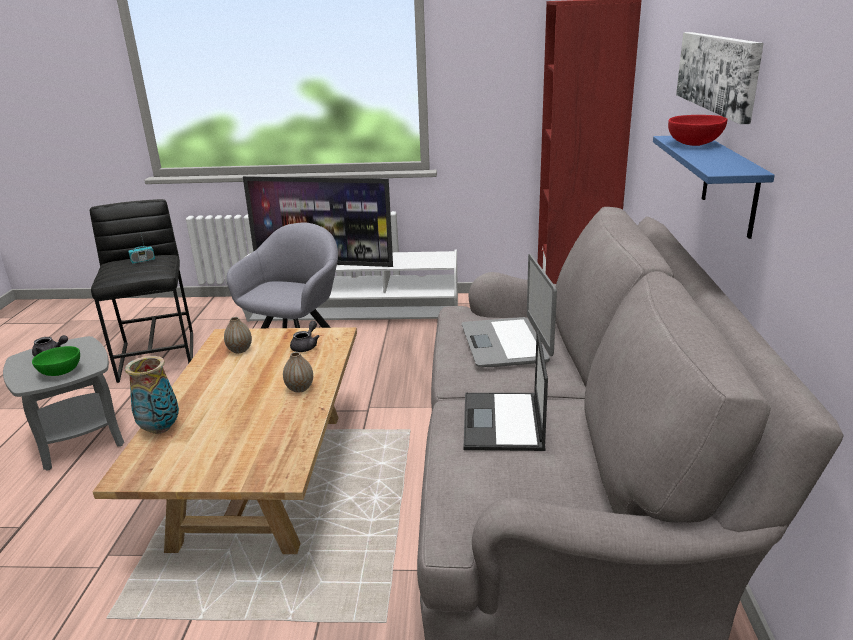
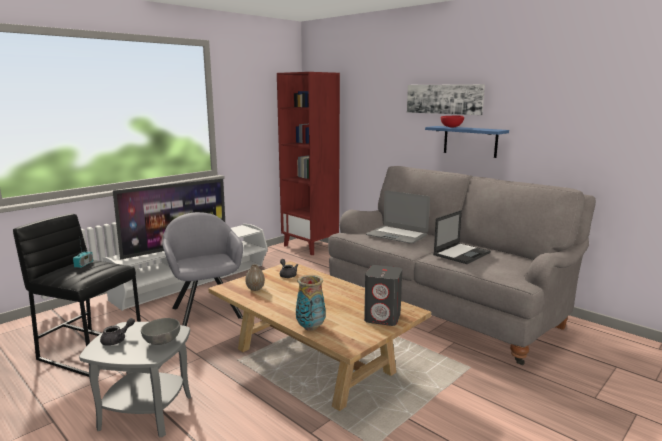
camera: 50 degrees left, 10 degrees down
green bowl [32,346,80,376] -> grey bowl [141,318,180,345]
vase [283,352,313,393] -> none
laptop [464,330,548,451] -> laptop turned 90 degrees counterclockwise [433,210,491,264]
none -> grey speaker [364,265,402,326]

